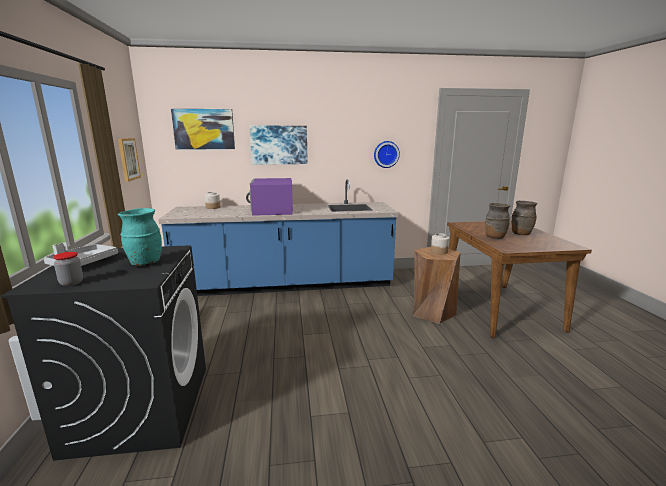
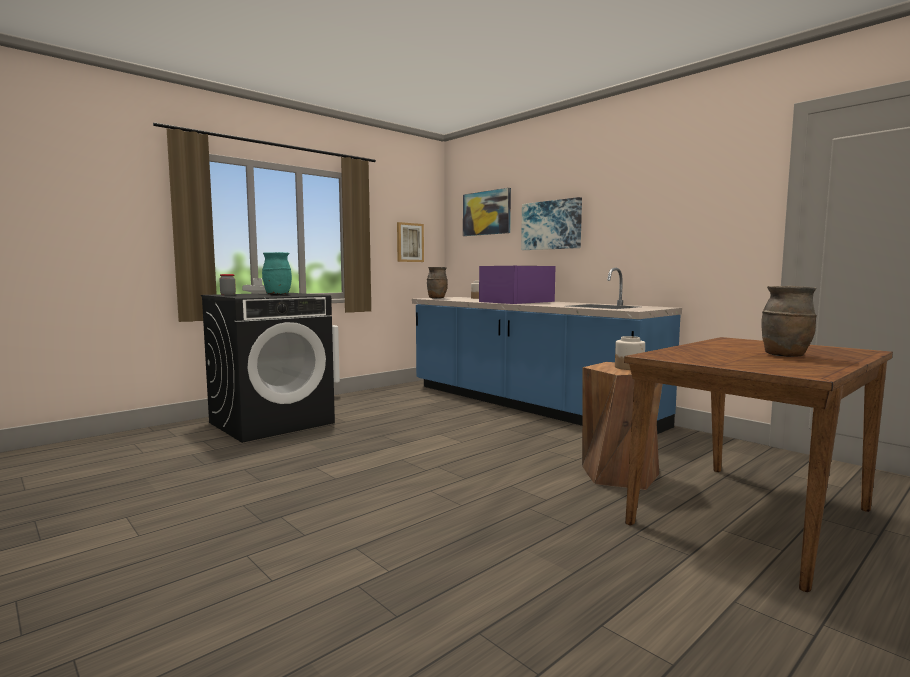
camera: 55 degrees right, 10 degrees down
wall clock [374,141,400,168] -> none
brown vase [485,203,511,239] -> brown vase moved to [427,267,448,299]

